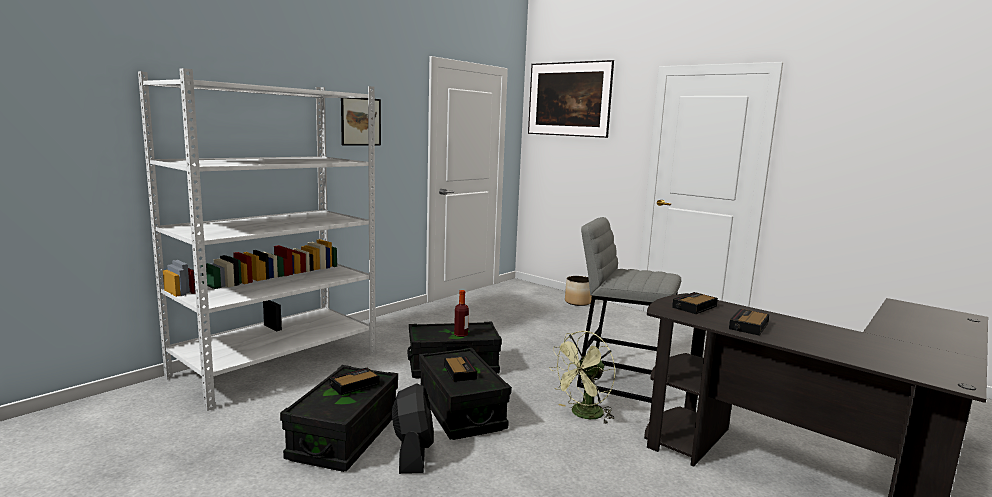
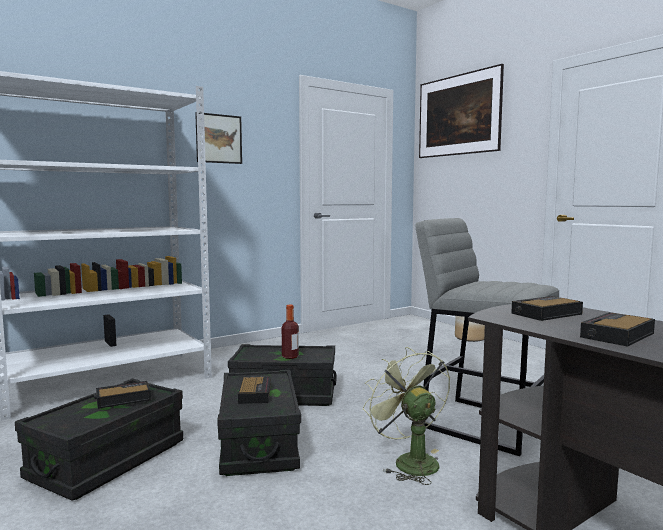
camera: 15 degrees right, 5 degrees down
black fan [392,383,434,474] -> none
green fan [549,331,616,425] -> green fan turned 90 degrees clockwise [363,347,450,485]

